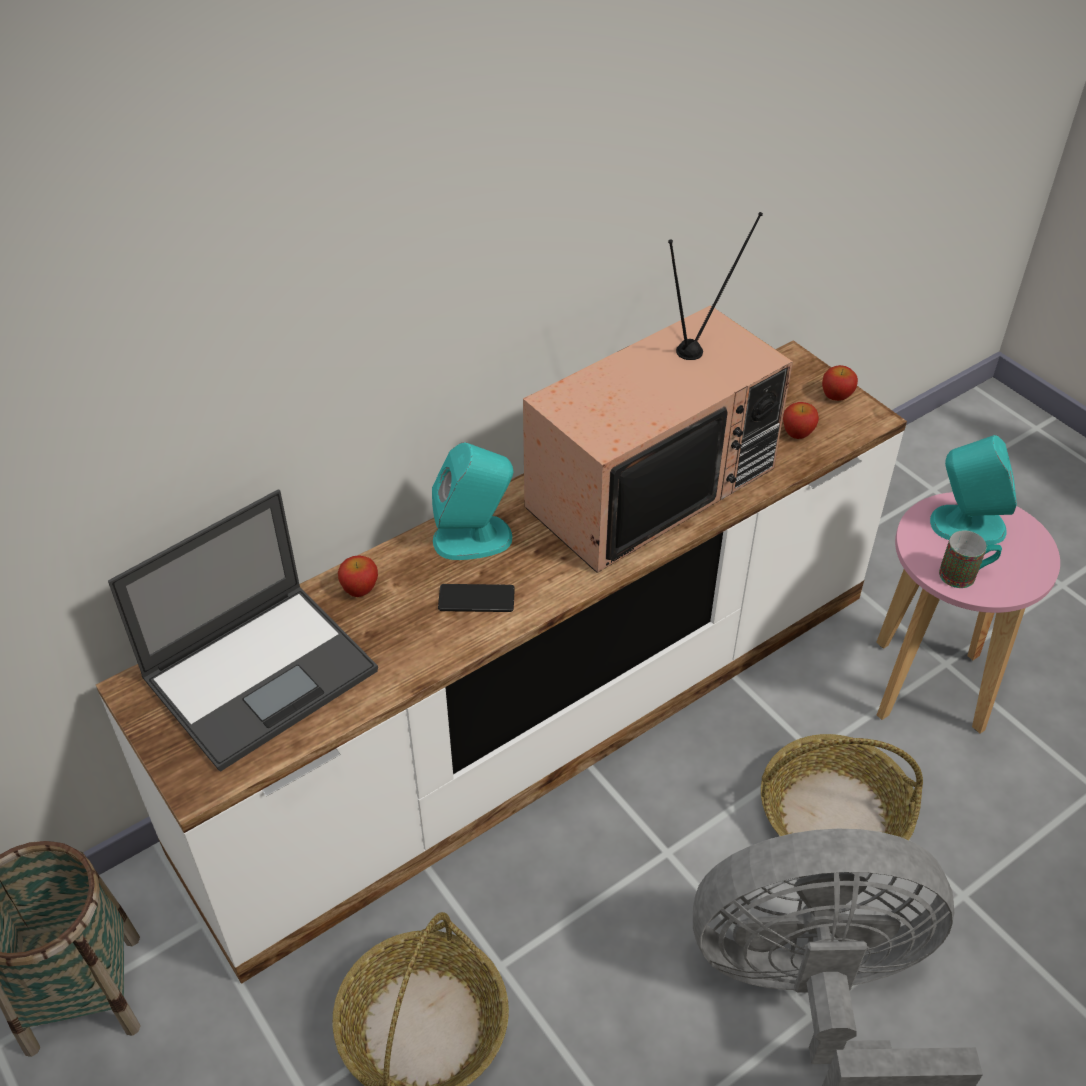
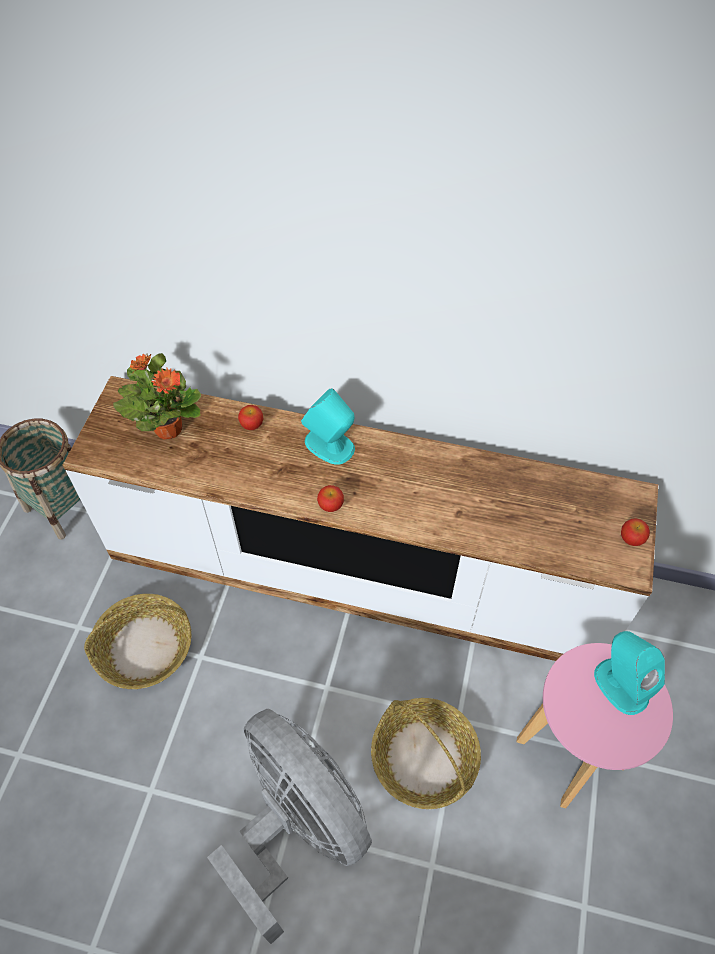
camera: 50 degrees right, 10 degrees up
laptop [108,490,378,772] -> potted plant [113,353,201,440]
phone [438,584,515,612] -> none
television [523,212,793,573] -> none
apple [783,402,819,439] -> apple moved to [317,485,344,512]
mug [939,530,1002,588] -> none

